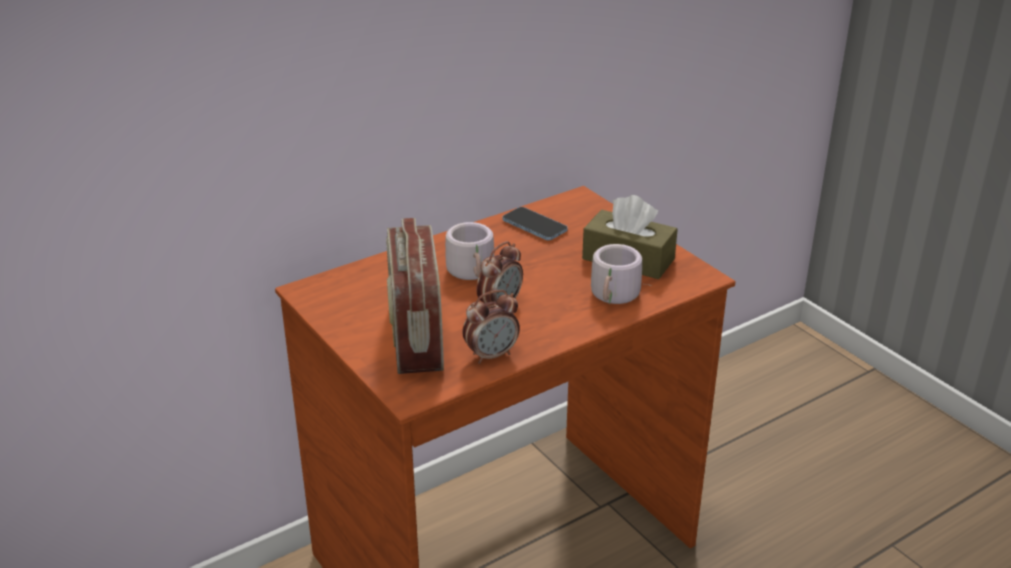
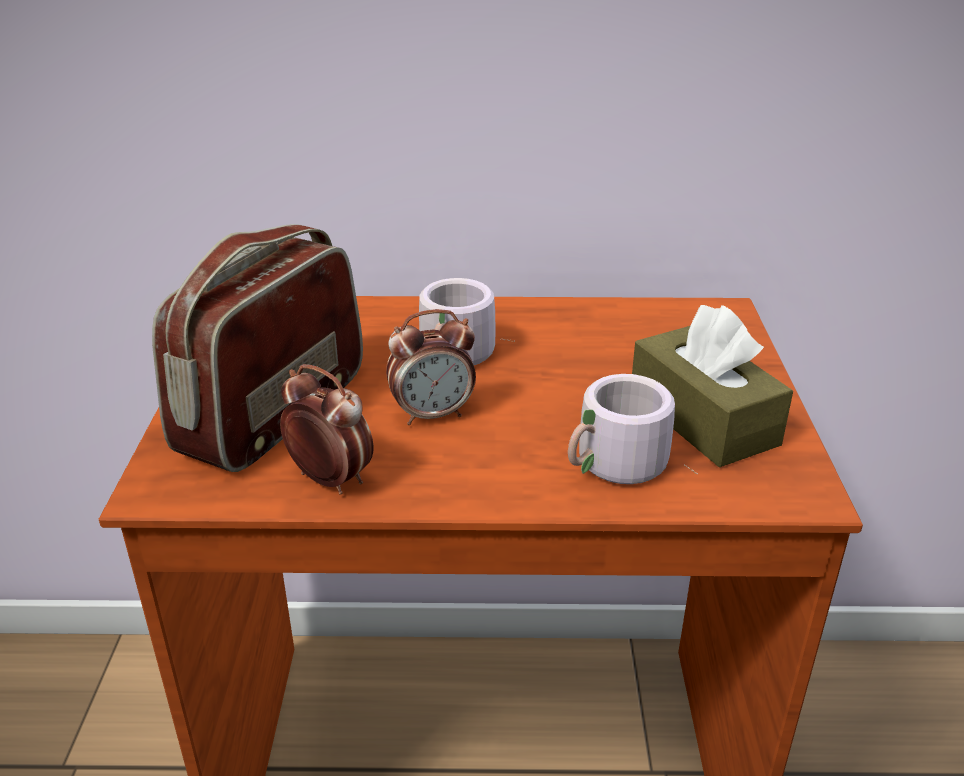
camera: 35 degrees right, 0 degrees up
alarm clock [462,290,520,364] -> alarm clock turned 150 degrees counterclockwise [280,364,374,495]
phone [502,207,568,240] -> none

